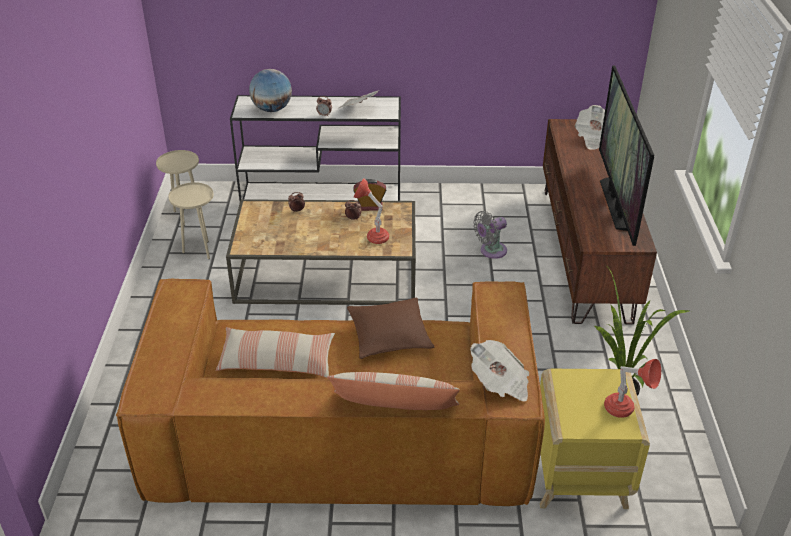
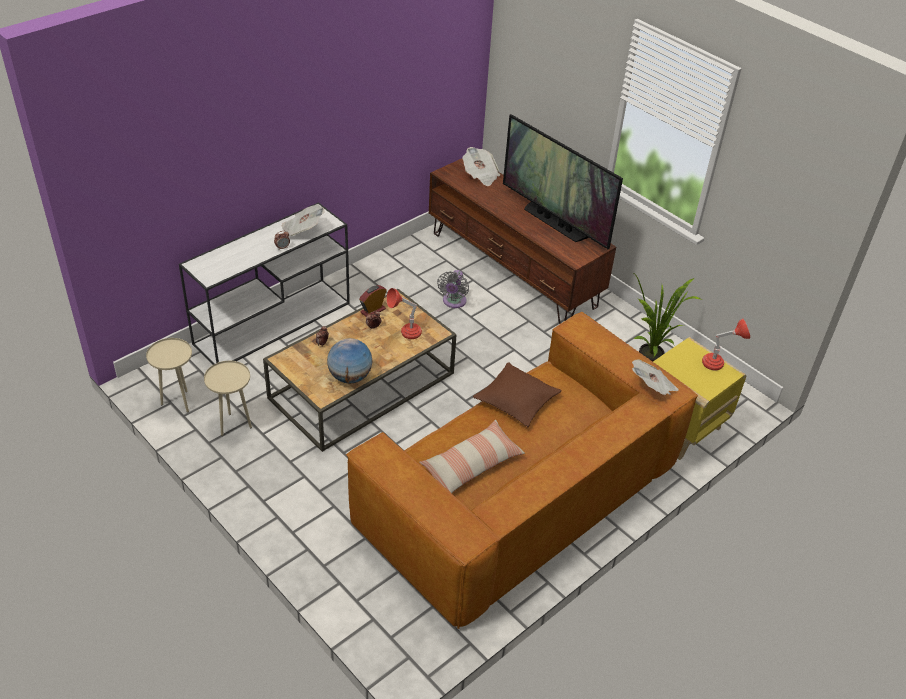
camera: 45 degrees left, 5 degrees up
globe [249,69,292,112] -> globe moved to [327,338,372,383]
pillow [327,372,460,410] -> none

